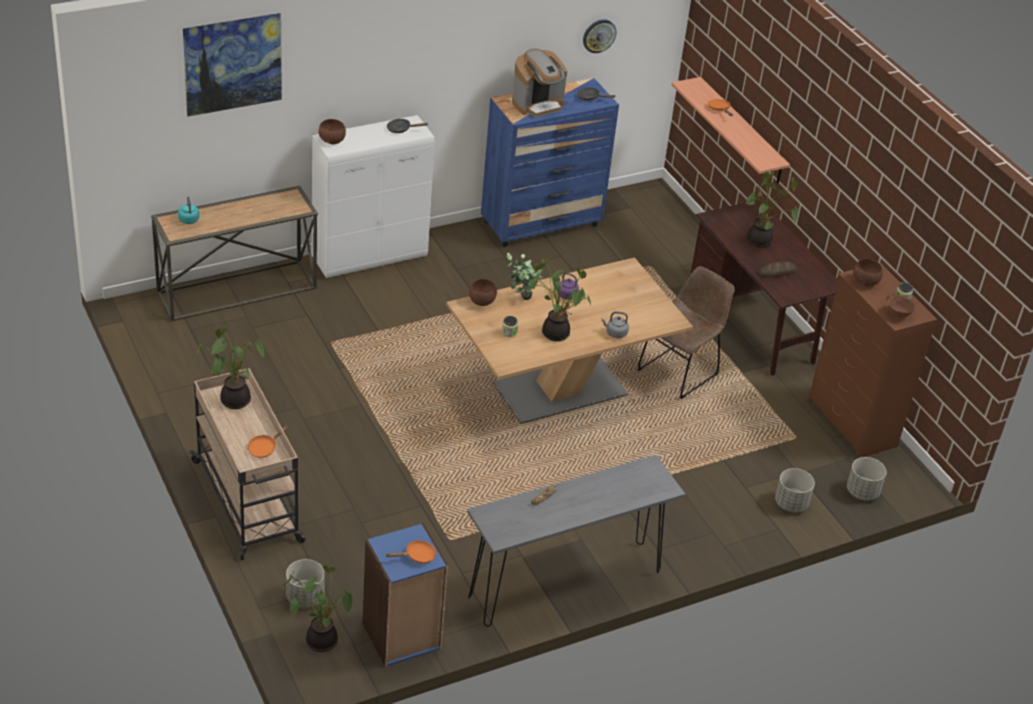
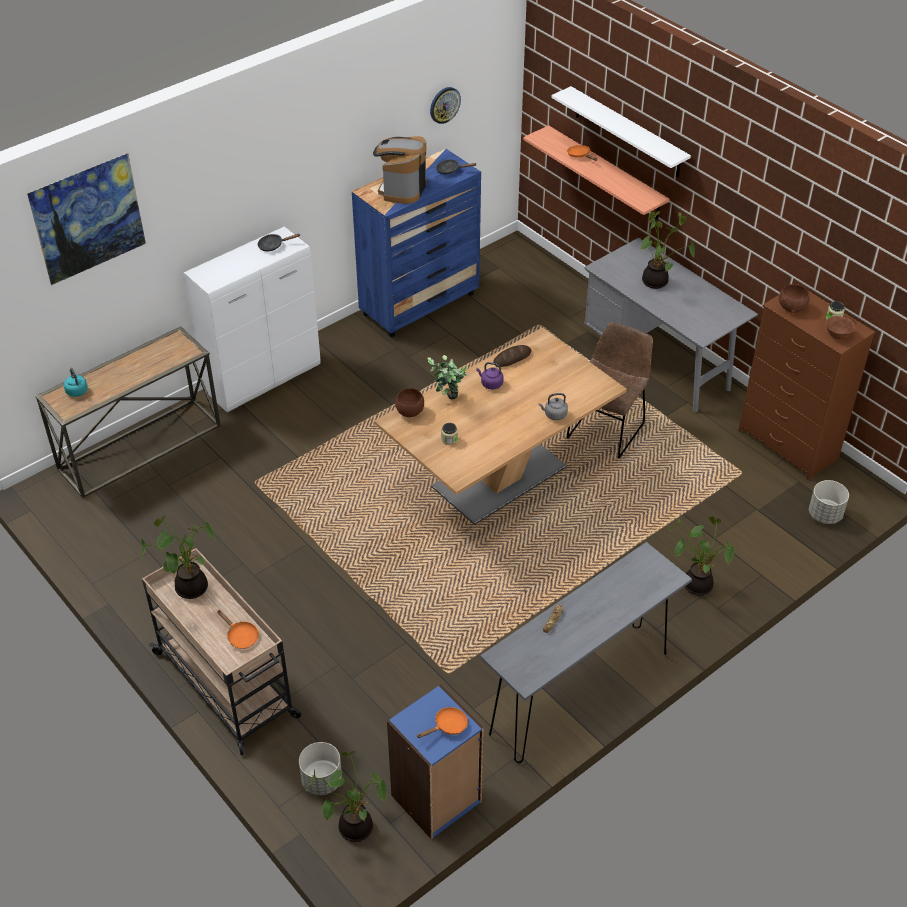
camera: 10 degrees left, 5 degrees up
orange frying pan [247,426,288,458] -> orange frying pan turned 75 degrees counterclockwise [217,610,259,649]
brown bowl [318,119,346,144] -> none
coffee machine [512,49,567,118] -> coffee machine turned 150 degrees clockwise [373,136,427,204]
potted plant [530,258,591,341] -> potted plant moved to [669,516,734,596]
brown desk [690,199,839,376] -> grey desk [584,238,758,412]
bread [759,261,797,277] -> bread moved to [493,345,532,367]
grey planter [775,468,815,512] -> none
none -> white shelf [551,86,691,177]

